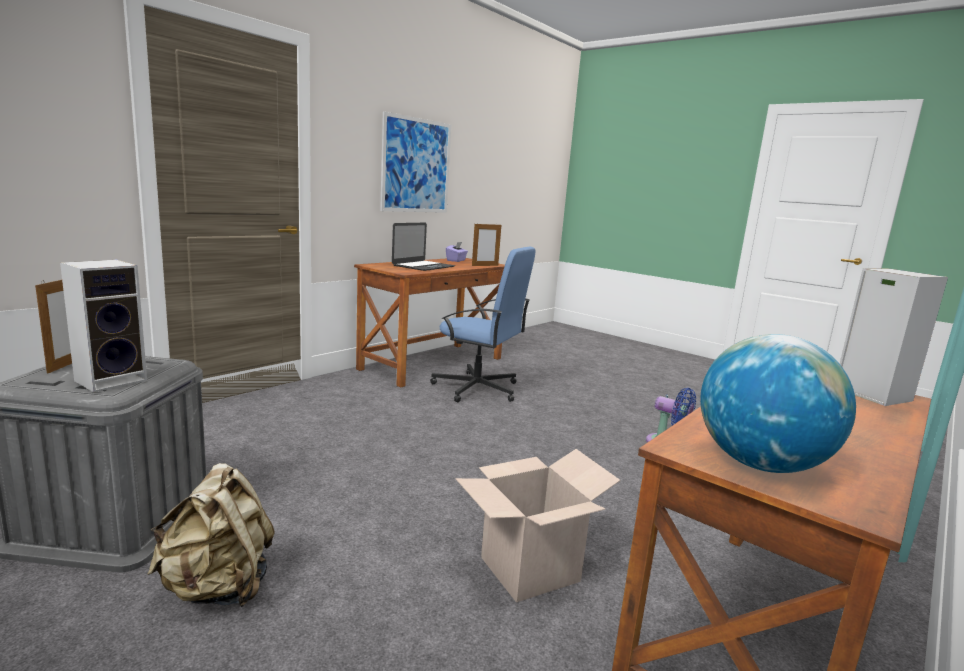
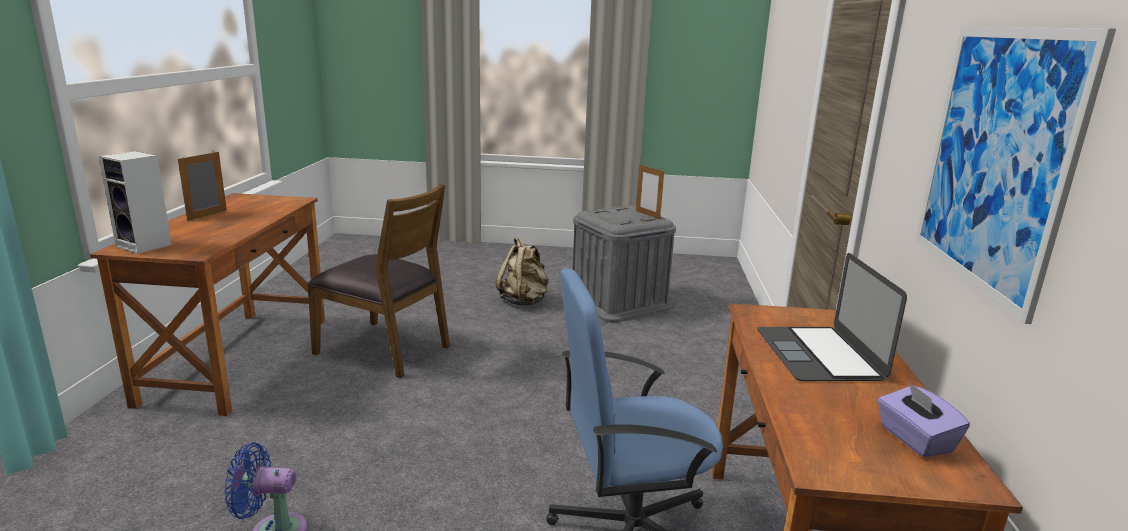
camera: 145 degrees right, 5 degrees up
speaker [60,260,147,393] -> none
cardboard box [456,449,621,602] -> brown chair [307,184,450,378]
picture frame [472,222,501,266] -> picture frame moved to [178,152,227,221]
globe [700,334,856,473] -> none

